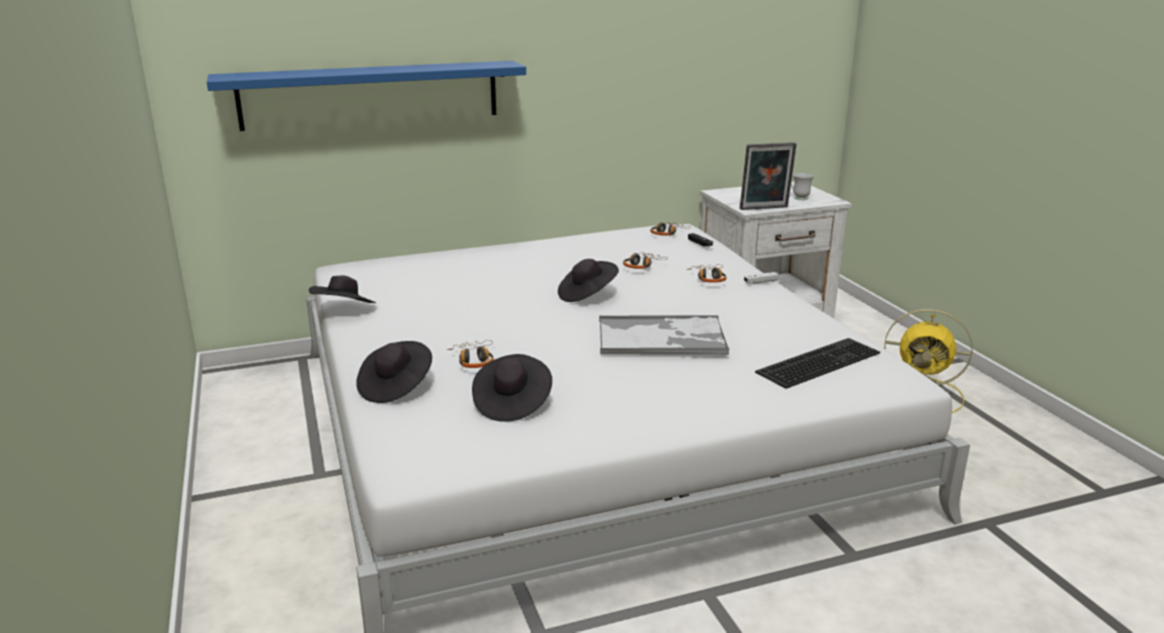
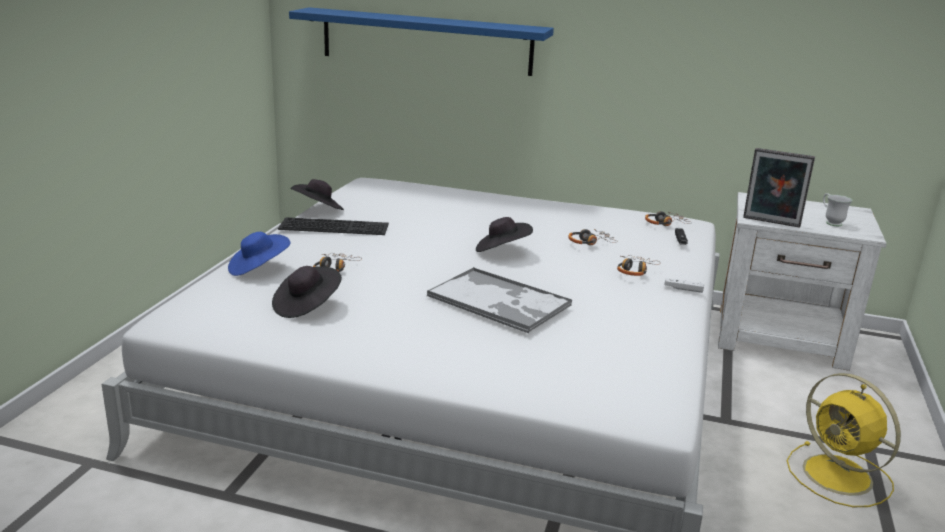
camera: 35 degrees right, 0 degrees up
black hat [356,341,432,403] -> blue hat [228,232,290,276]
keyboard [755,338,880,389] -> keyboard moved to [278,217,389,235]

